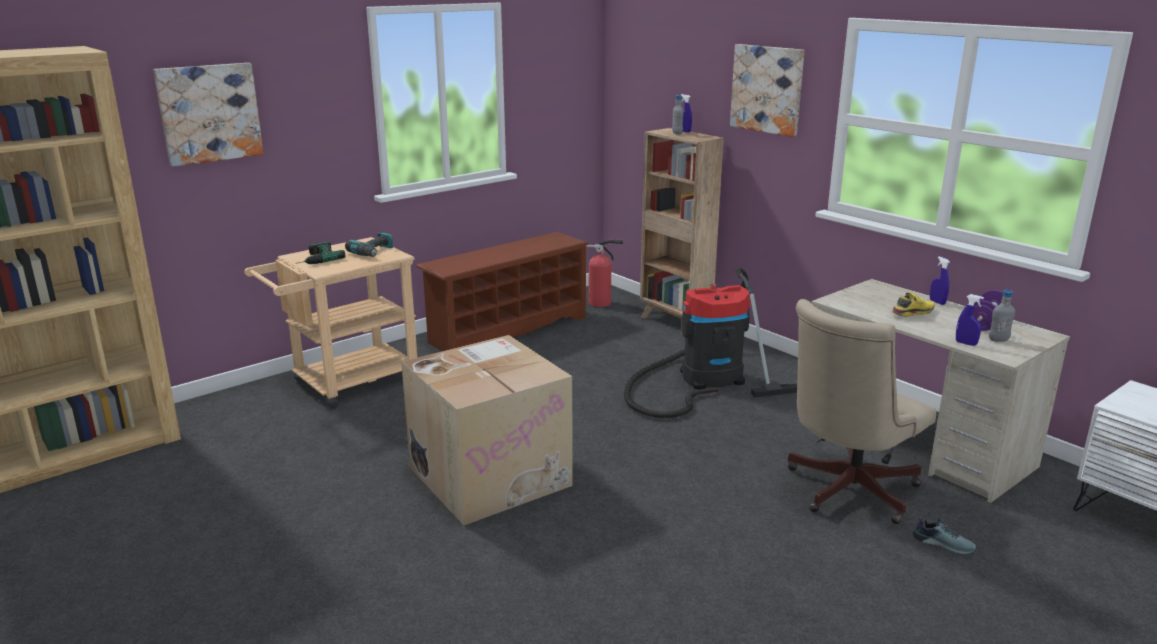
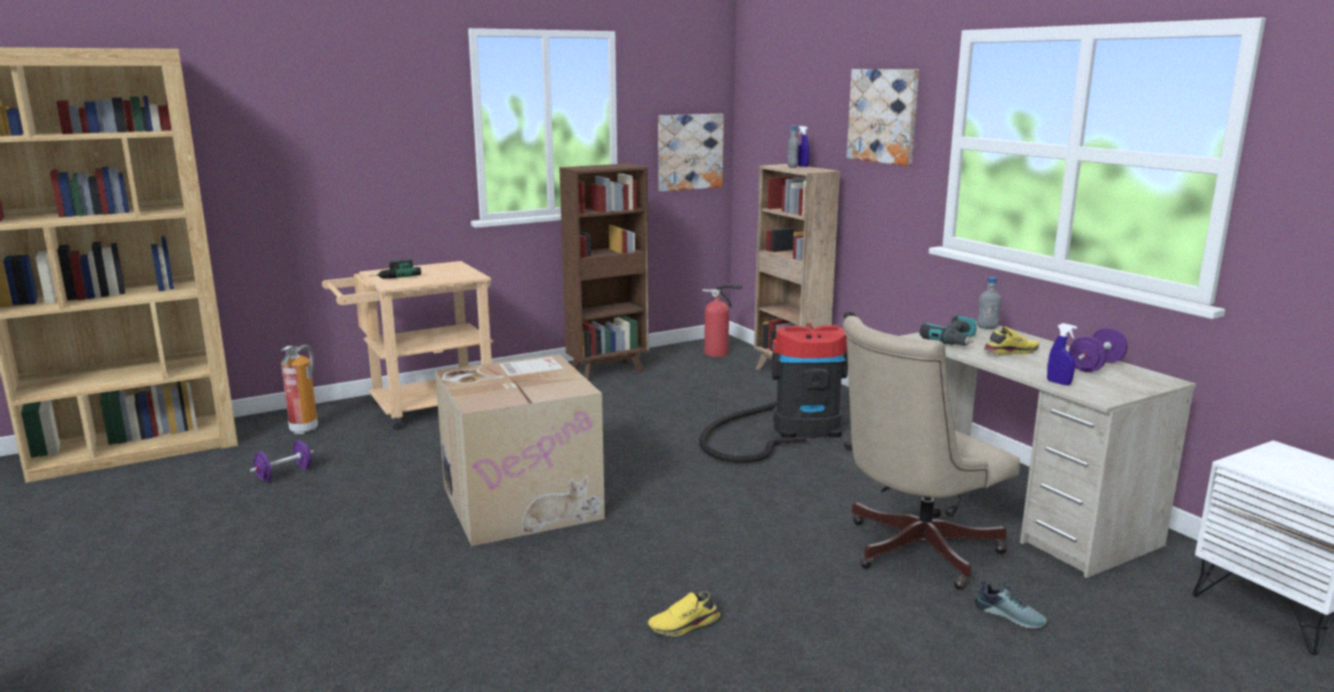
camera: 10 degrees right, 5 degrees down
picture [153,63,264,167] -> picture moved to [658,114,724,192]
power drill [345,232,393,257] -> power drill moved to [920,315,977,346]
brown shoe rack [416,232,589,351] -> brown bookcase [559,163,649,381]
blue spray bottle [930,256,950,305] -> none
grey bottle [989,290,1015,342] -> grey bottle moved to [977,277,1002,329]
none -> purple dumbbell [250,440,314,482]
none -> fire extinguisher [281,345,318,434]
none -> yellow shoe [648,591,720,636]

